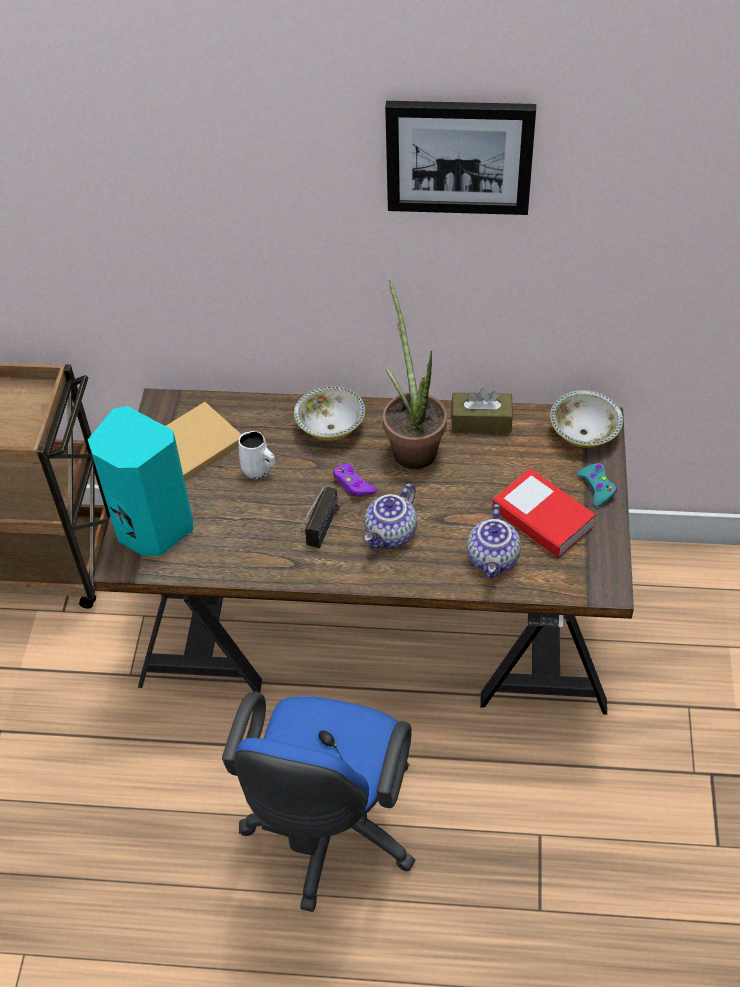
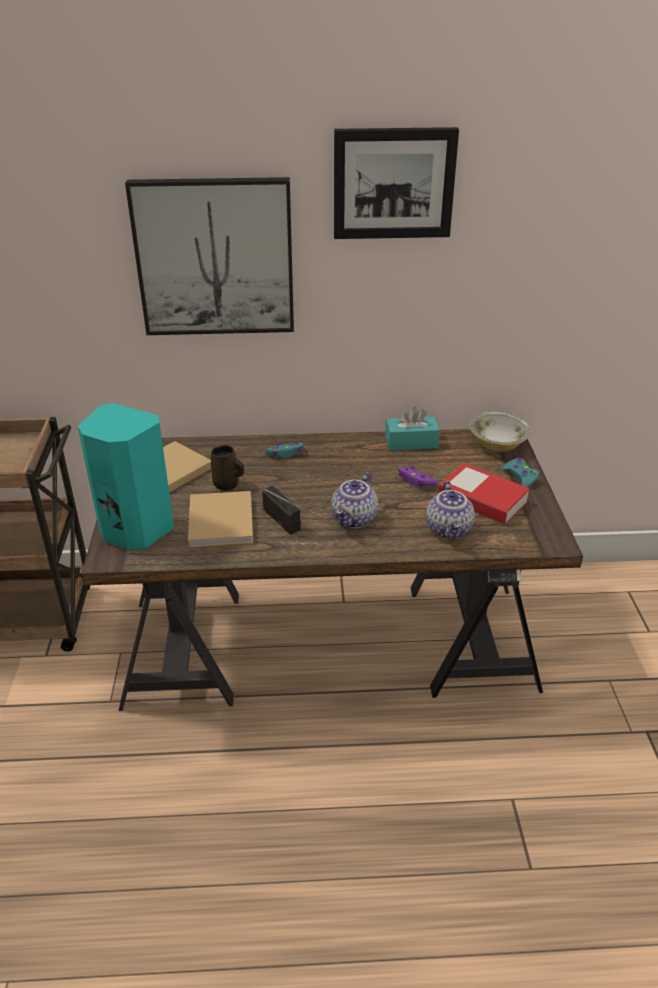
camera: 10 degrees left, 15 degrees down
blue office chair [222,691,415,912] -> none
white mug [238,431,276,479] -> brown mug [211,445,244,491]
radio [293,486,340,548] -> radio turned 45 degrees counterclockwise [262,485,307,534]
bowl [294,386,365,441] -> turquoise game controller [265,442,303,458]
purple game controller [333,464,377,497] -> purple game controller moved to [398,466,438,487]
potted plant [383,280,447,469] -> none
brown tissue box [451,388,513,434] -> turquoise tissue box [385,406,440,451]
none -> picture [125,177,294,335]
none -> beige book [188,491,253,548]

